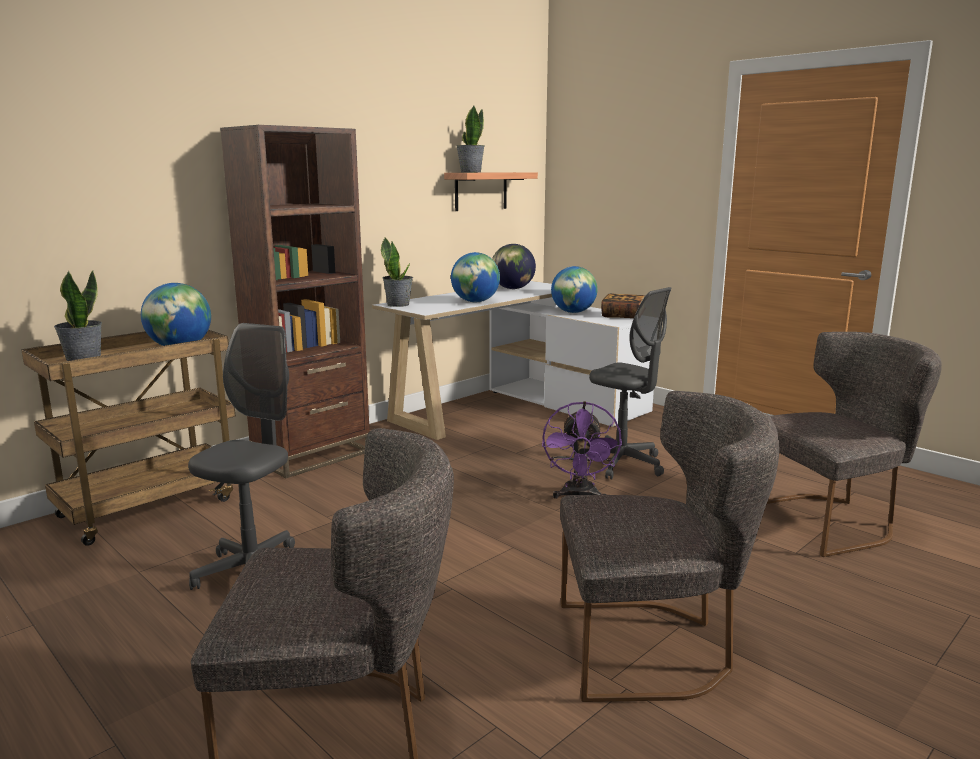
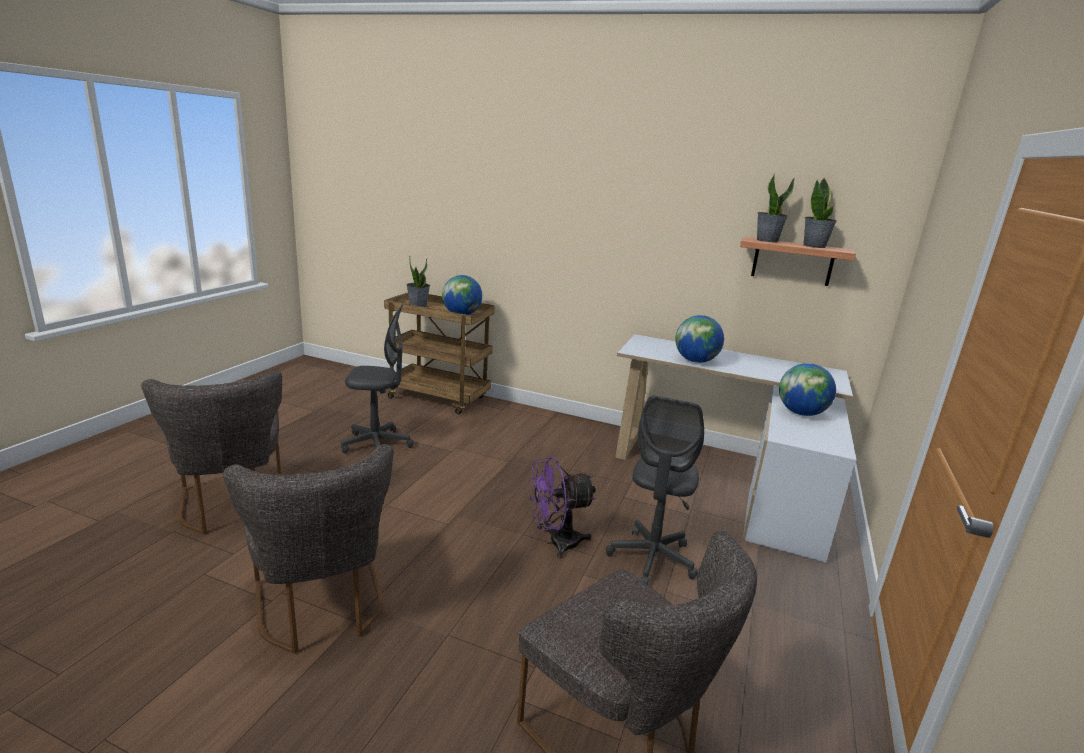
camera: 65 degrees right, 5 degrees up
brown bookcase [220,125,370,478] -> none
potted plant [381,237,413,307] -> potted plant moved to [803,178,837,248]
globe [492,244,536,289] -> none
book [601,293,645,318] -> none

